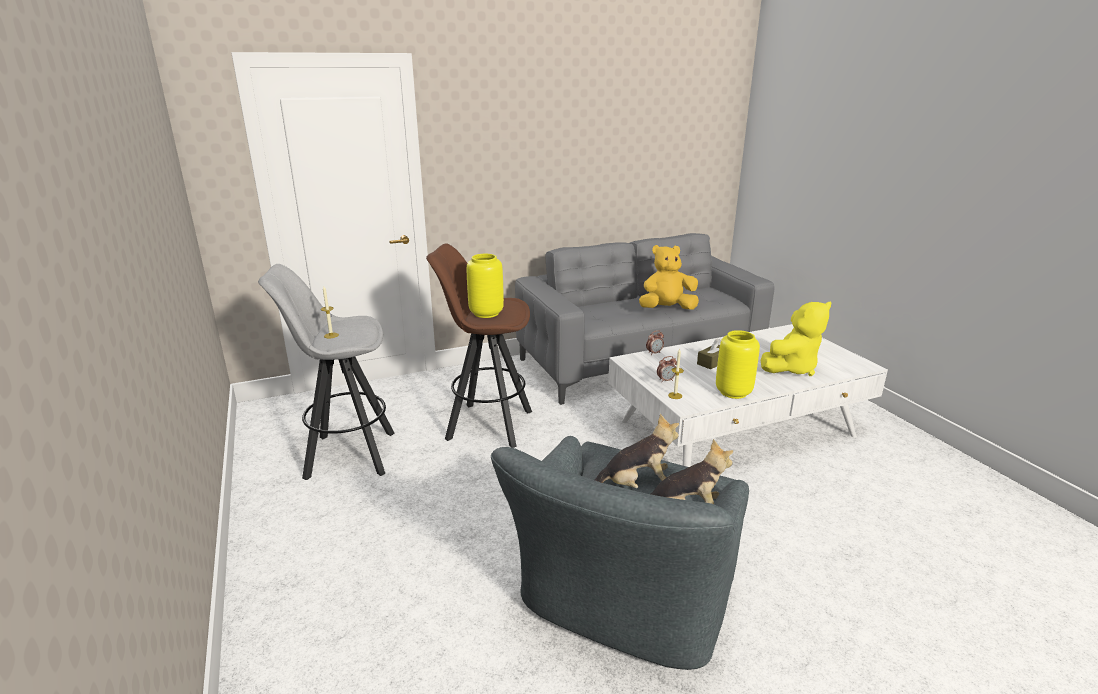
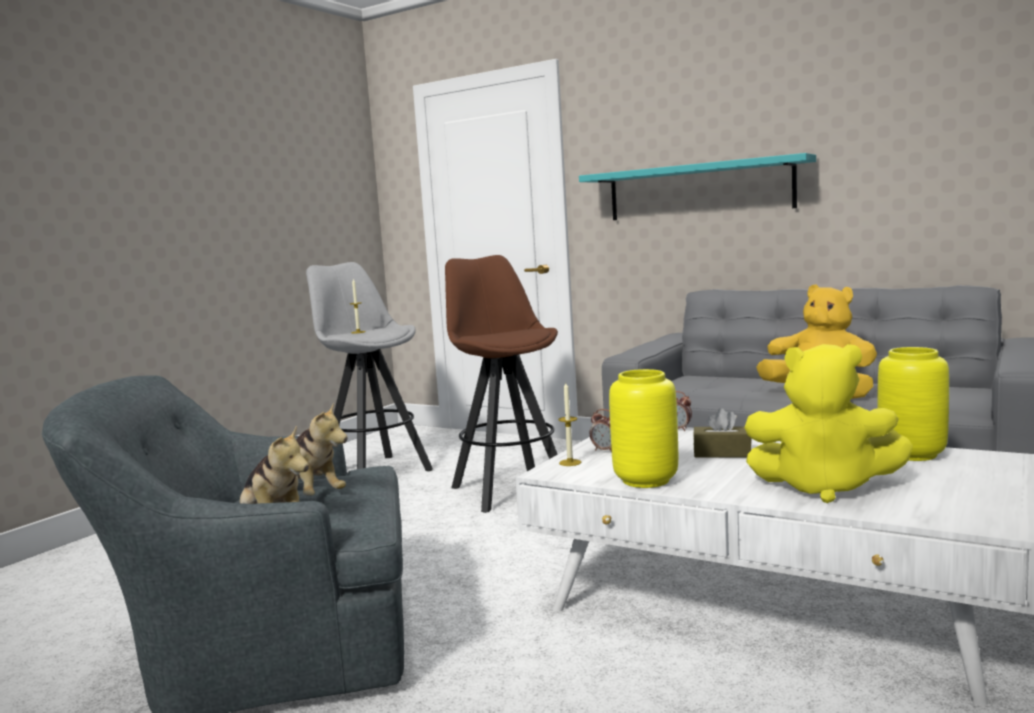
camera: 55 degrees right, 15 degrees down
yellow vase [467,254,504,318] -> yellow vase moved to [877,347,949,461]
none -> turquoise shelf [579,153,816,220]

